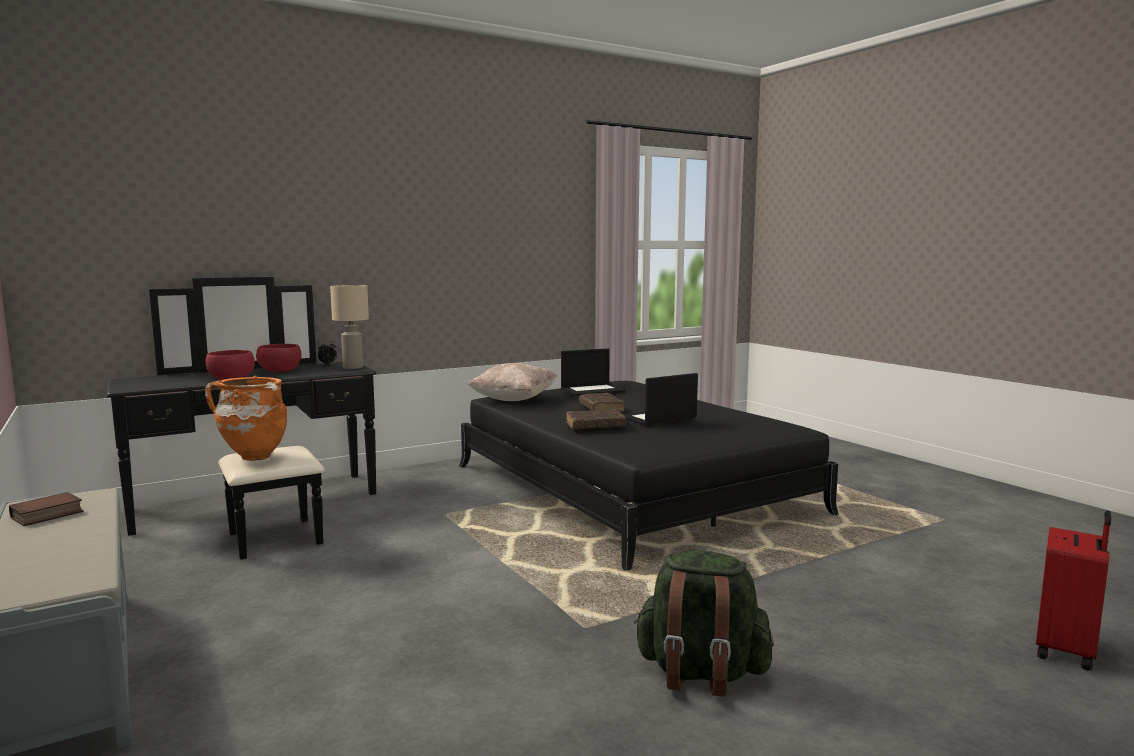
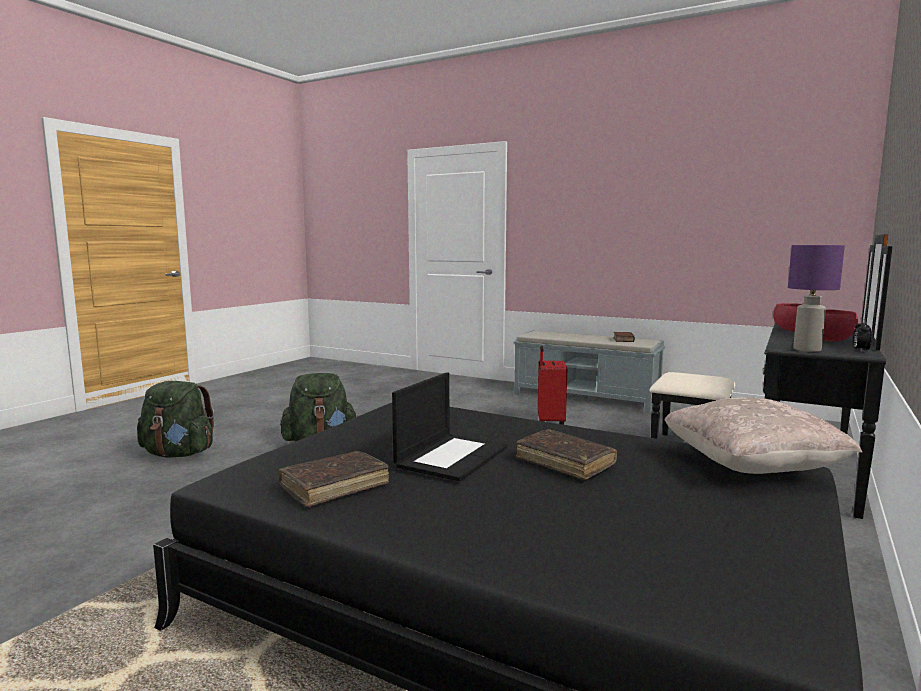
camera: 150 degrees right, 0 degrees up
orange vase [205,376,287,461] -> none
beige table lamp [330,285,369,369] -> purple table lamp [788,245,845,352]
laptop [561,348,625,396] -> none
brown book [566,409,625,430] -> brown book moved to [278,451,389,507]
red suitcase [1036,511,1111,671] -> red suitcase moved to [538,346,567,425]
none -> green backpack [137,381,214,458]

